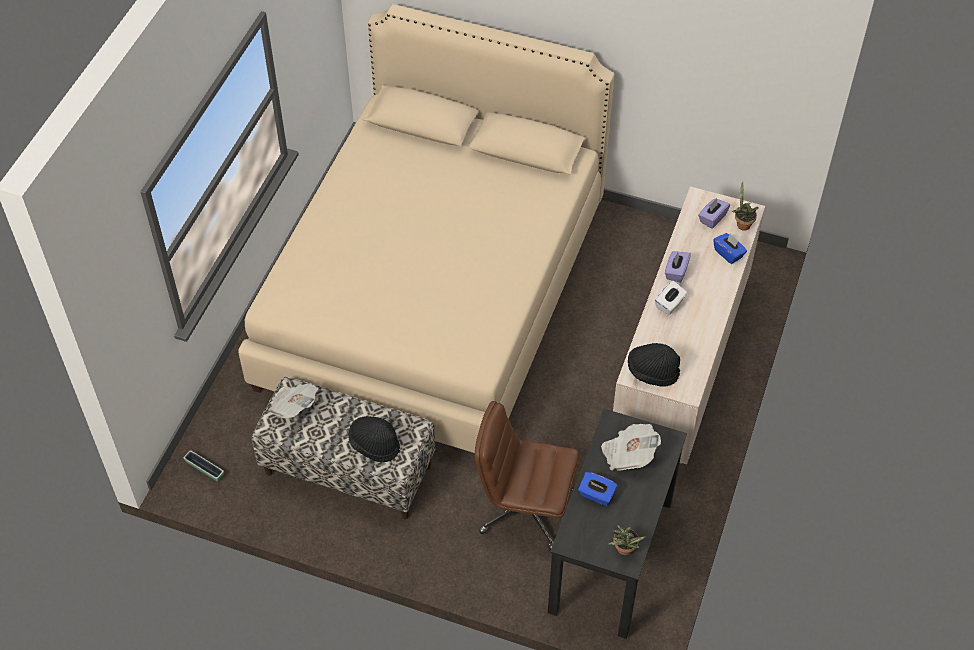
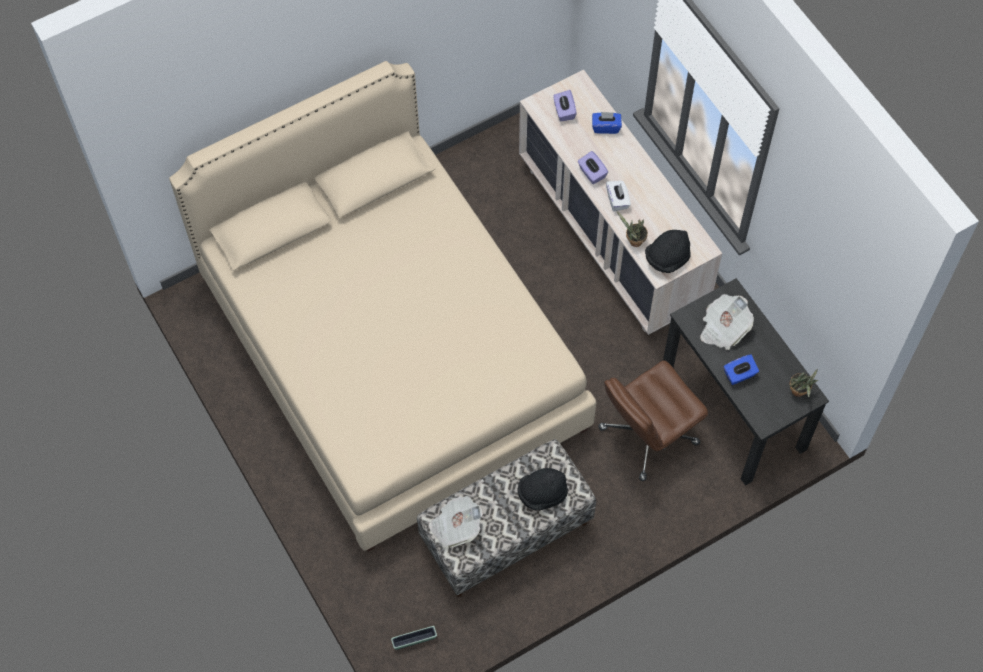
camera: 50 degrees left, 10 degrees up
potted plant [732,182,759,231] -> potted plant moved to [617,211,648,247]

